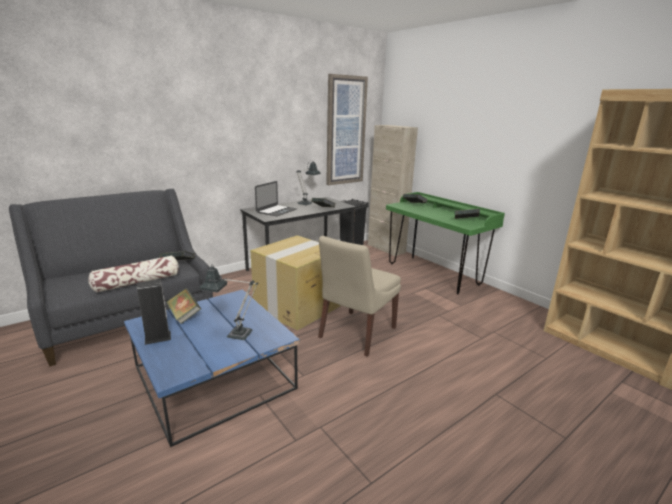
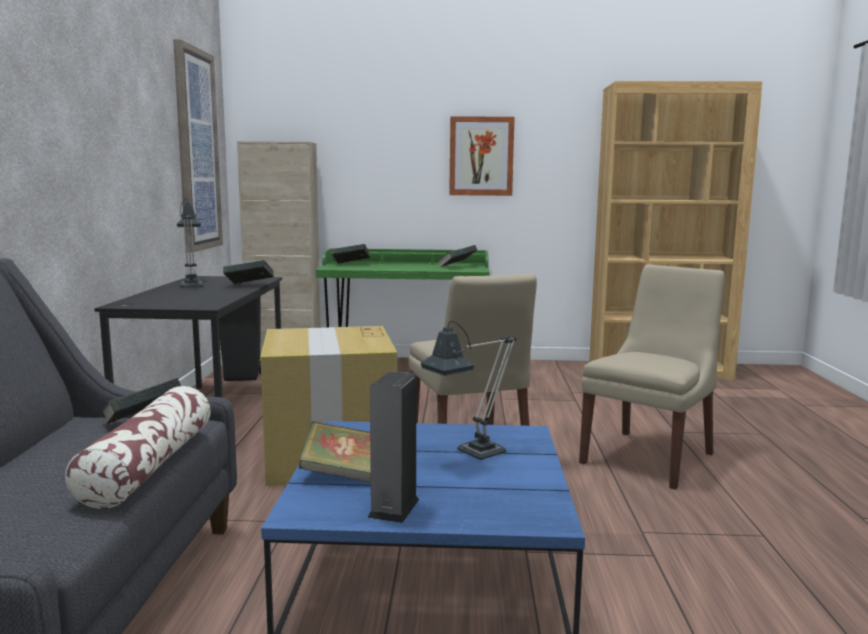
camera: 50 degrees left, 10 degrees down
laptop [255,181,297,216] -> none
none -> picture [449,116,515,196]
none -> beige chair [579,264,725,490]

